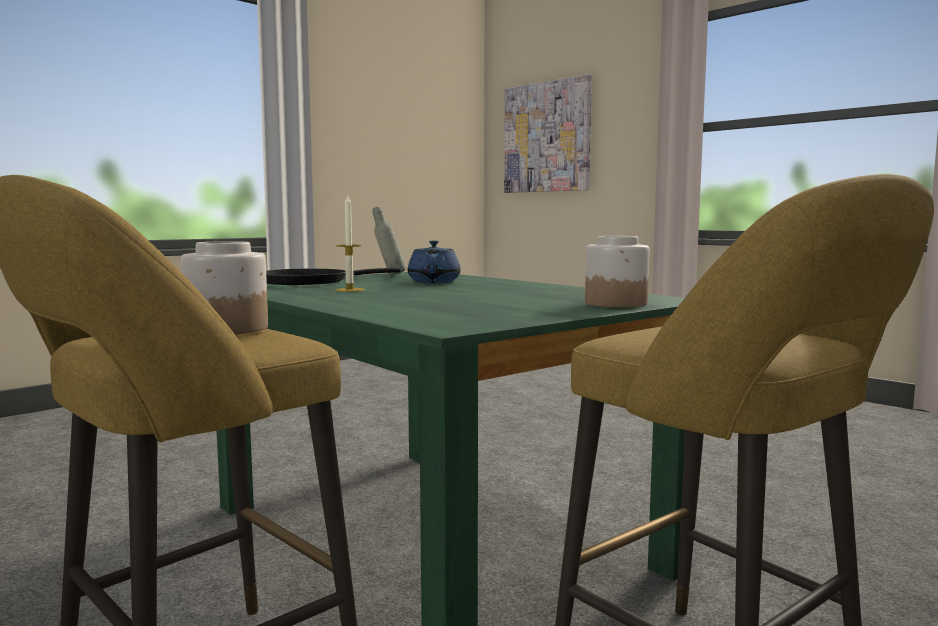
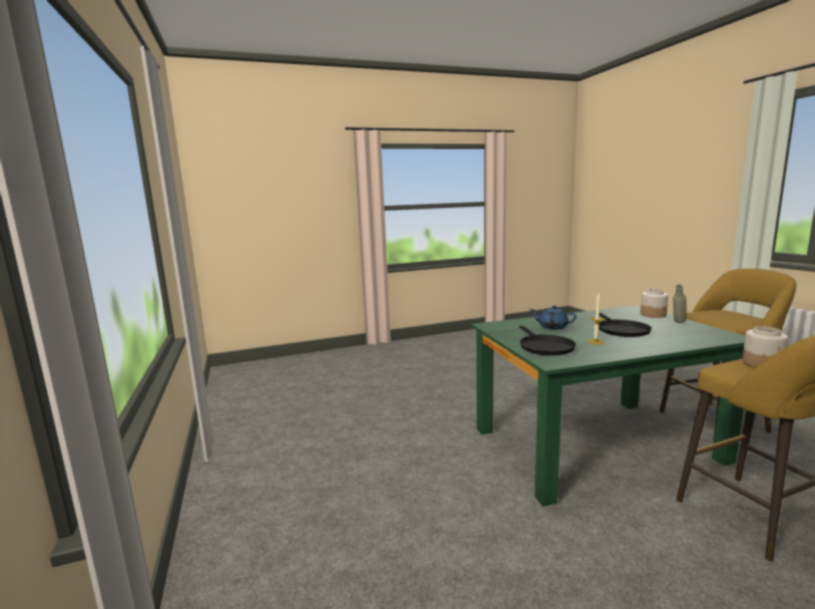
camera: 65 degrees left, 5 degrees up
grey bottle [372,207,406,275] -> grey bottle moved to [673,284,686,323]
picture [504,74,592,193] -> none
none -> black frying pan [595,312,652,337]

